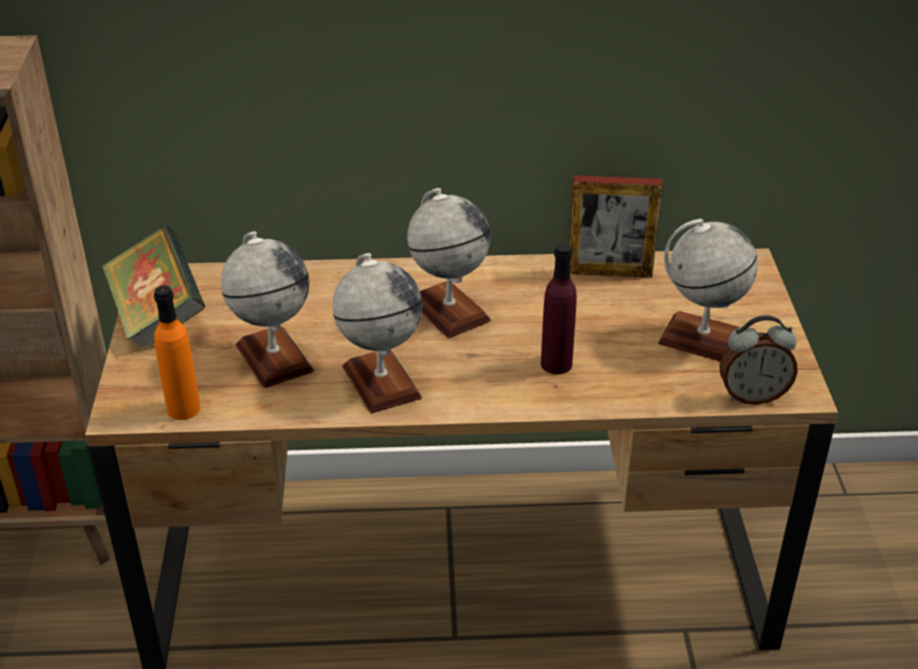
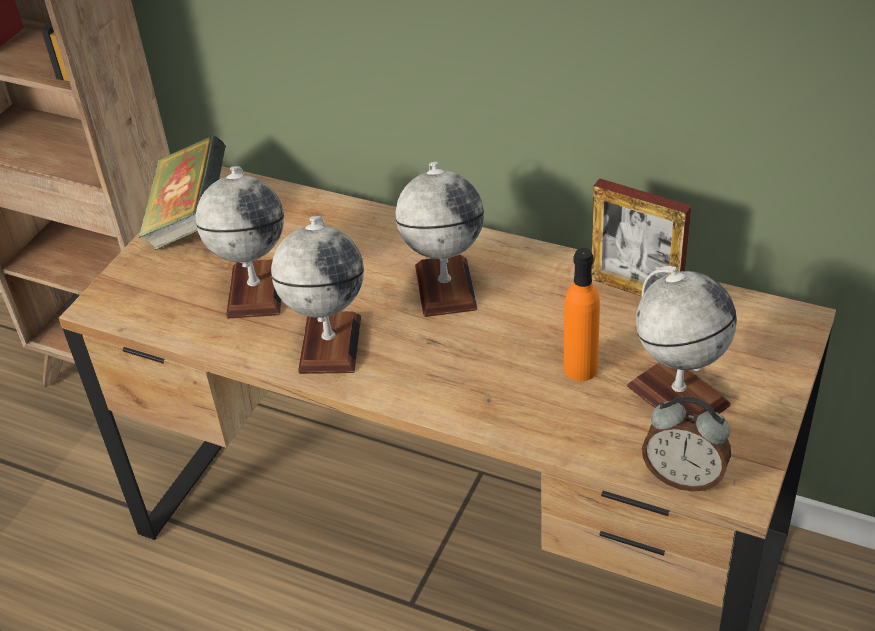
camera: 30 degrees right, 5 degrees up
orange bottle [154,285,200,420] -> orange bottle moved to [564,248,600,381]
purple bottle [541,243,577,374] -> none

